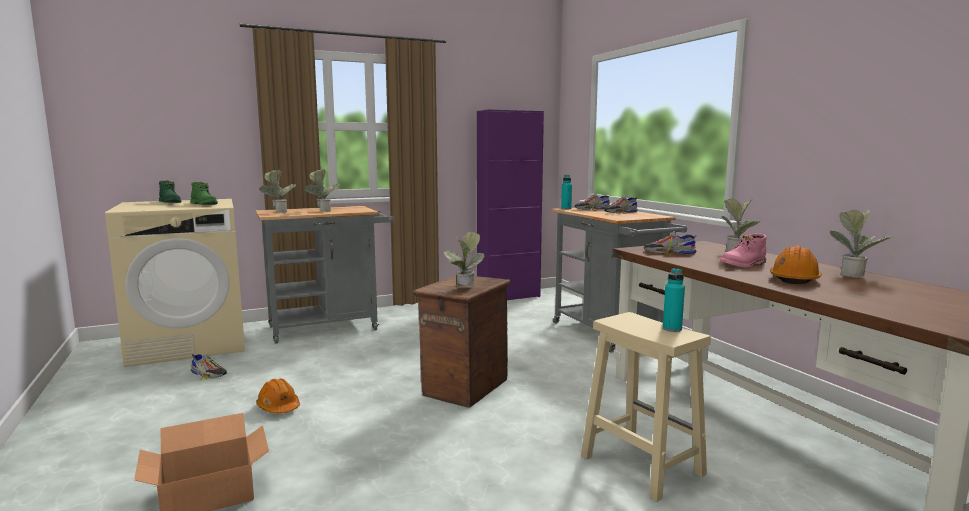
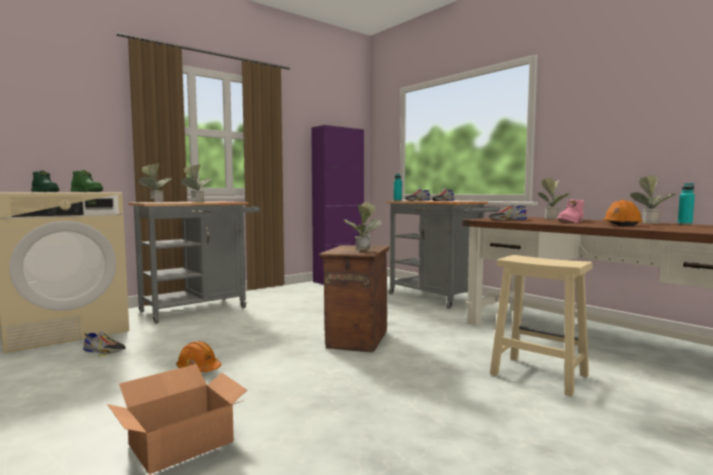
camera: 15 degrees left, 5 degrees down
turquoise bottle [663,268,685,332] -> turquoise bottle moved to [678,183,695,225]

